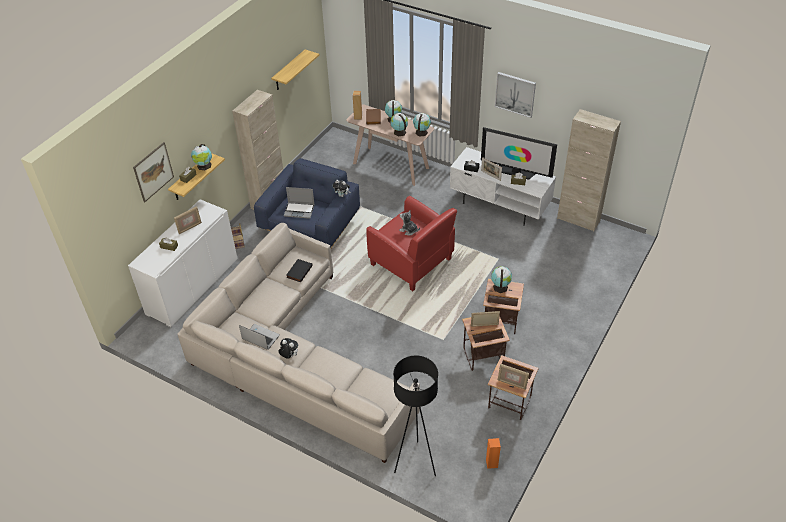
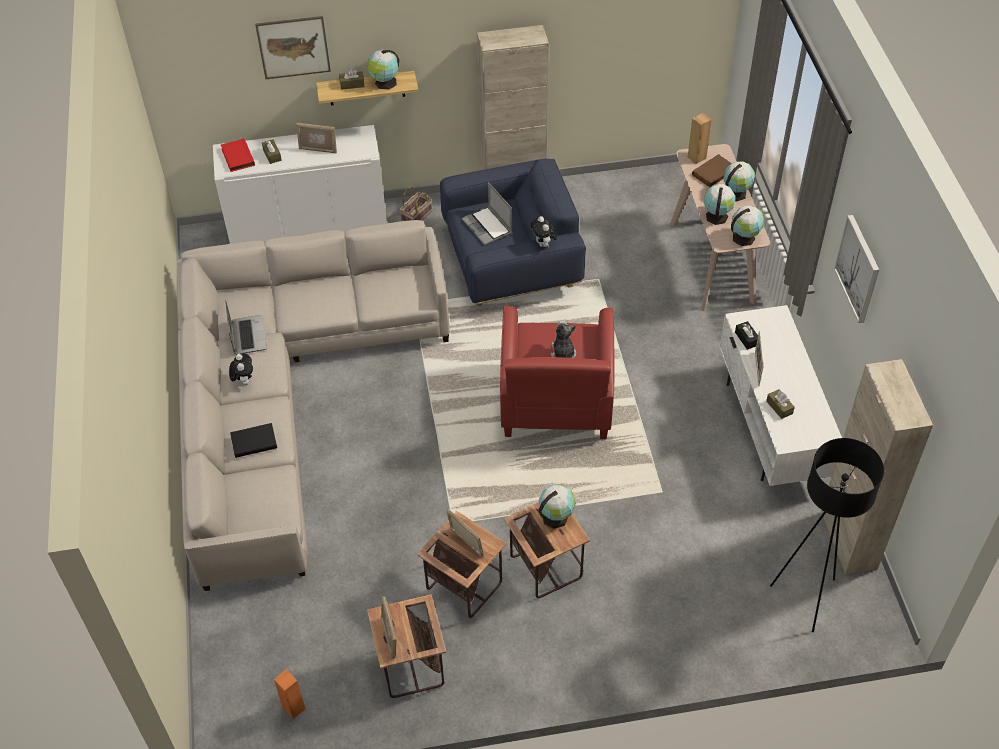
camera: 50 degrees right, 5 degrees up
shelf [271,50,320,90] -> none
black book [286,259,313,283] -> black book moved to [230,423,277,458]
black floor lamp [393,356,438,476] -> black floor lamp moved to [770,438,884,632]
television [481,127,557,180] -> none
none -> red book [221,138,255,172]

